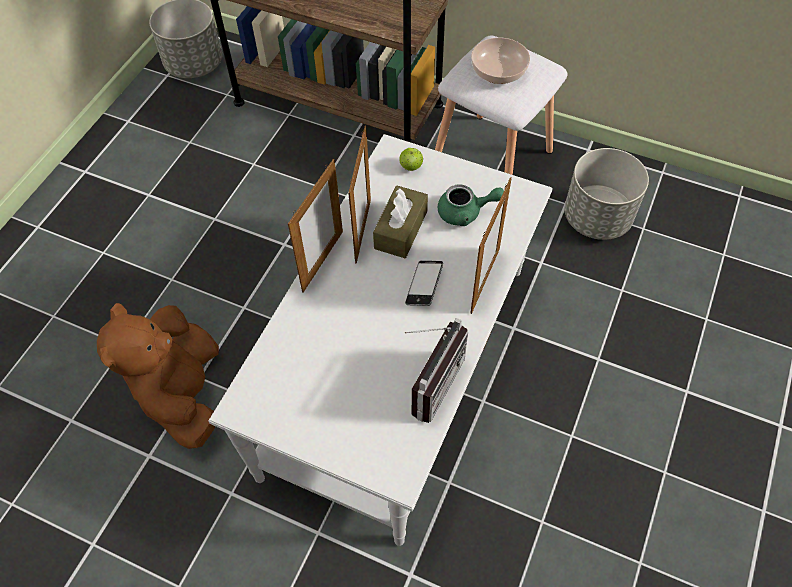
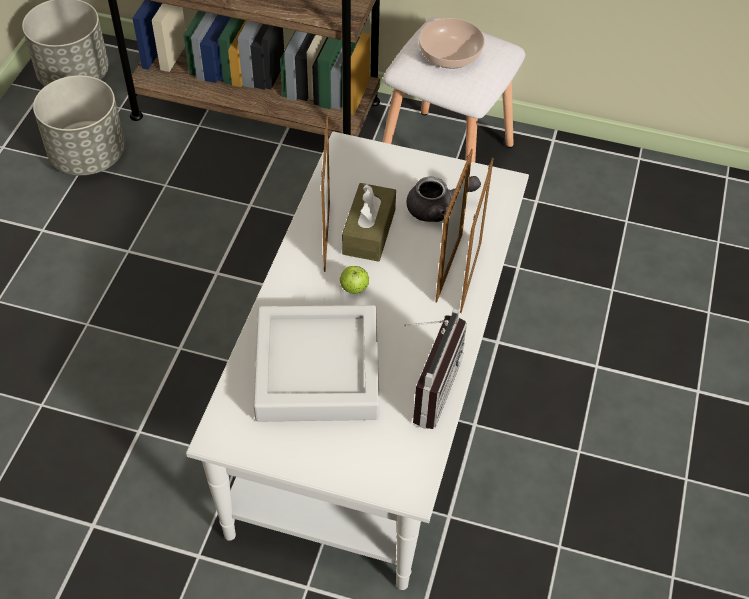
camera: 10 degrees left, 5 degrees down
brown plush toy [97,303,219,449] -> none
picture frame [288,159,343,293] -> picture frame moved to [436,149,473,303]
apple [399,148,423,171] -> apple moved to [340,266,369,294]
phone [405,261,443,306] -> none
green teapot [438,184,504,226] -> grey teapot [406,176,481,222]
grey planter [564,148,649,240] -> grey planter moved to [33,75,125,175]
none -> grey tray [253,305,380,422]

